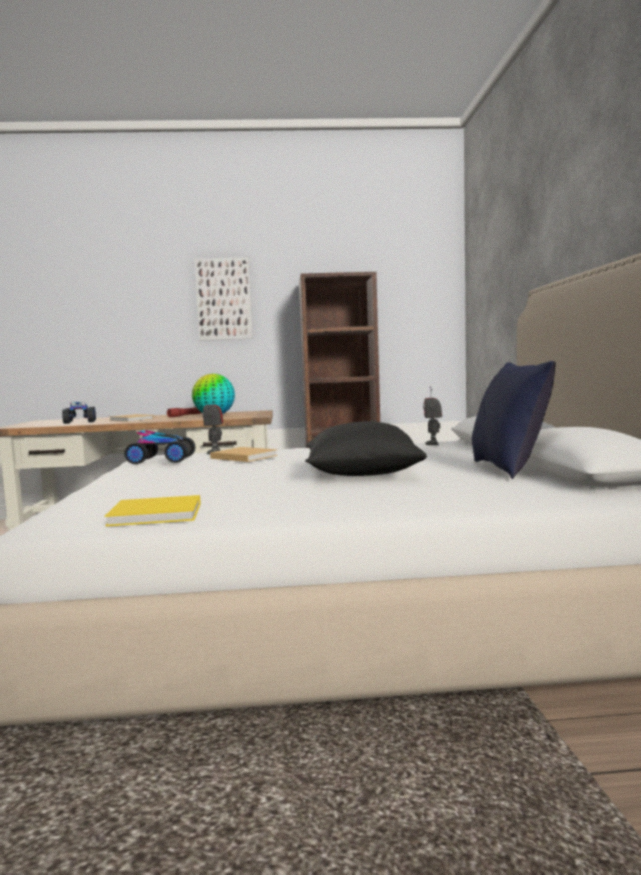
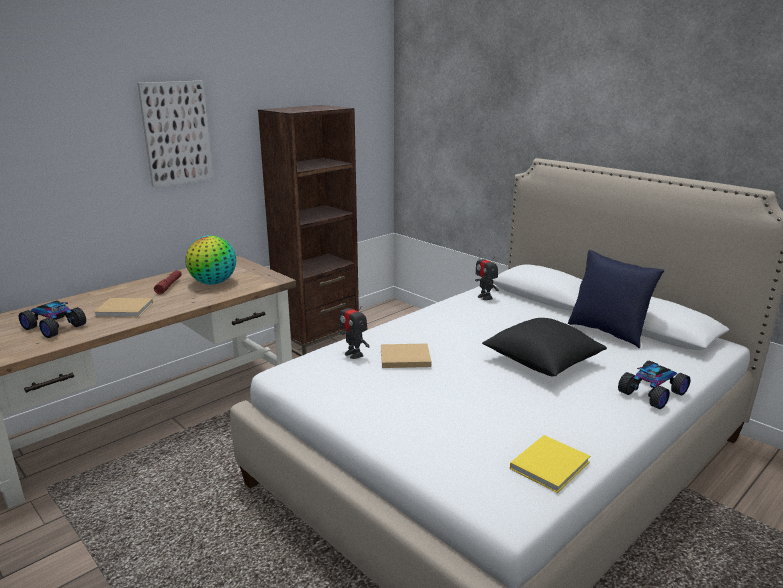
camera: 40 degrees left, 15 degrees up
toy car [124,430,196,464] -> toy car moved to [618,361,691,409]

